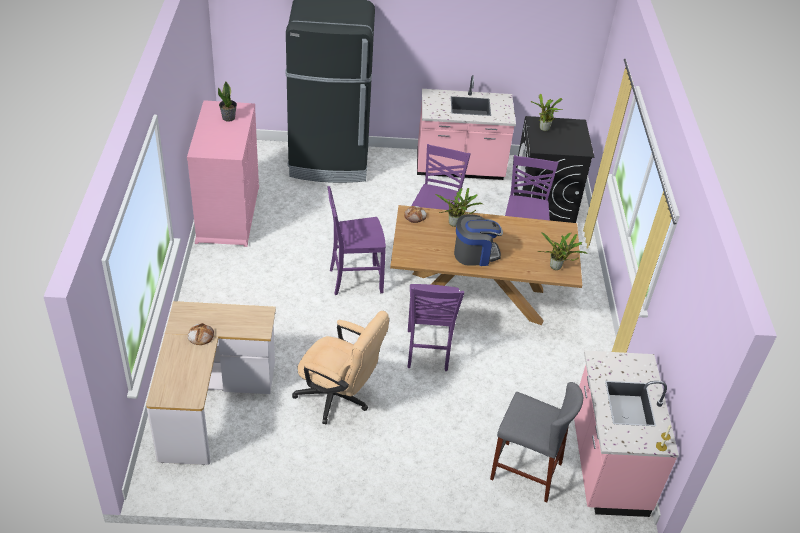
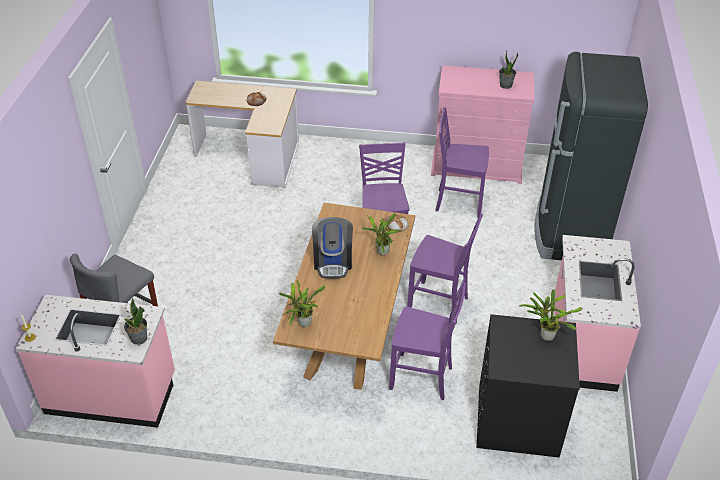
camera: 100 degrees right, 0 degrees up
beige office chair [292,311,389,425] -> none
purple chair [407,284,464,371] -> purple chair moved to [436,107,489,218]
none -> potted plant [124,298,147,345]

